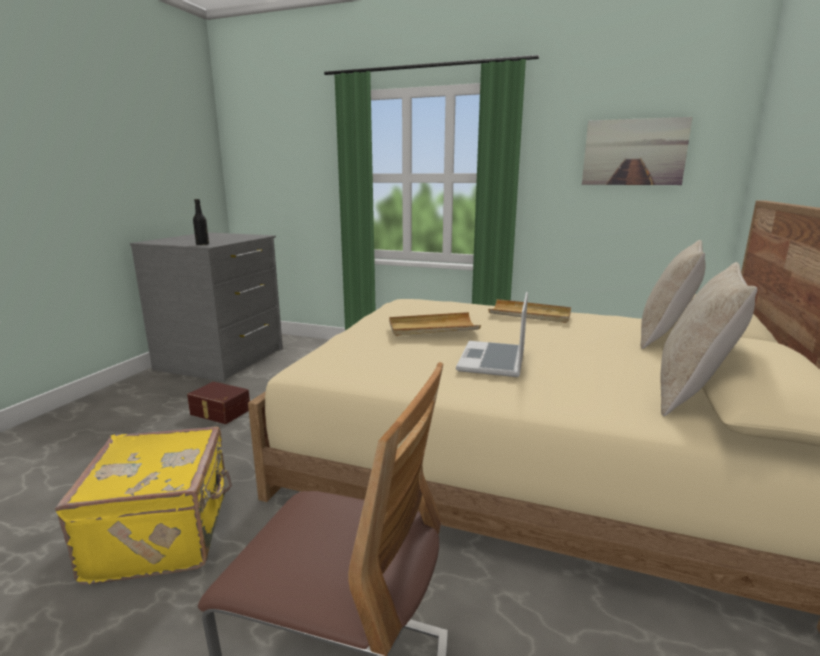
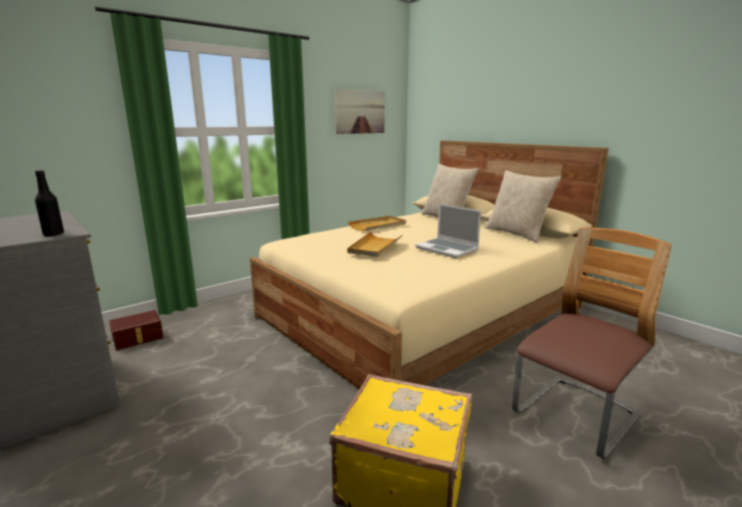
camera: 60 degrees left, 0 degrees up
brown storage box [187,382,250,424] -> brown storage box moved to [109,310,164,350]

